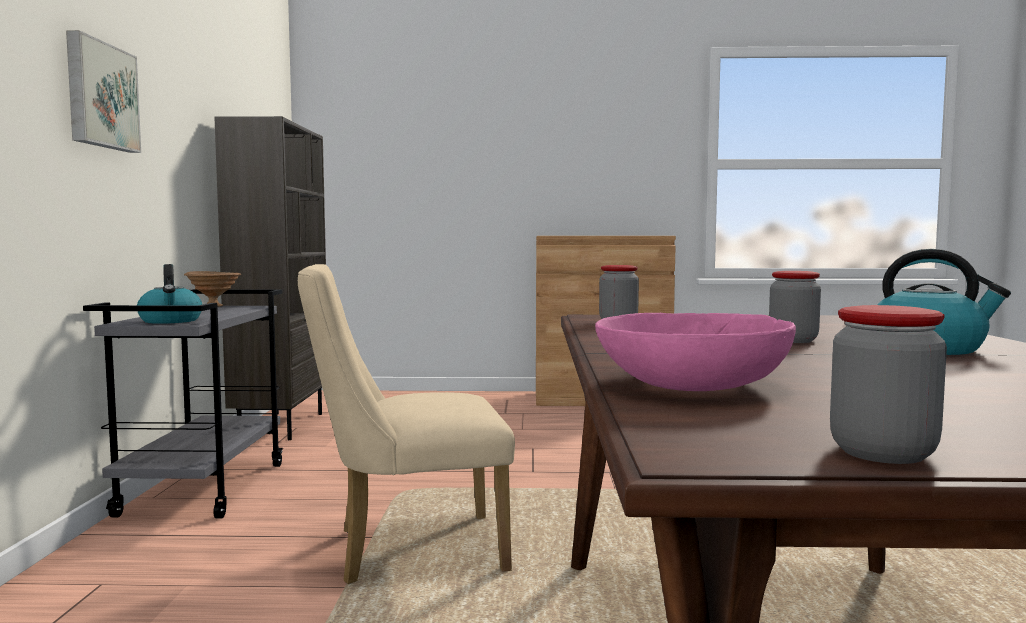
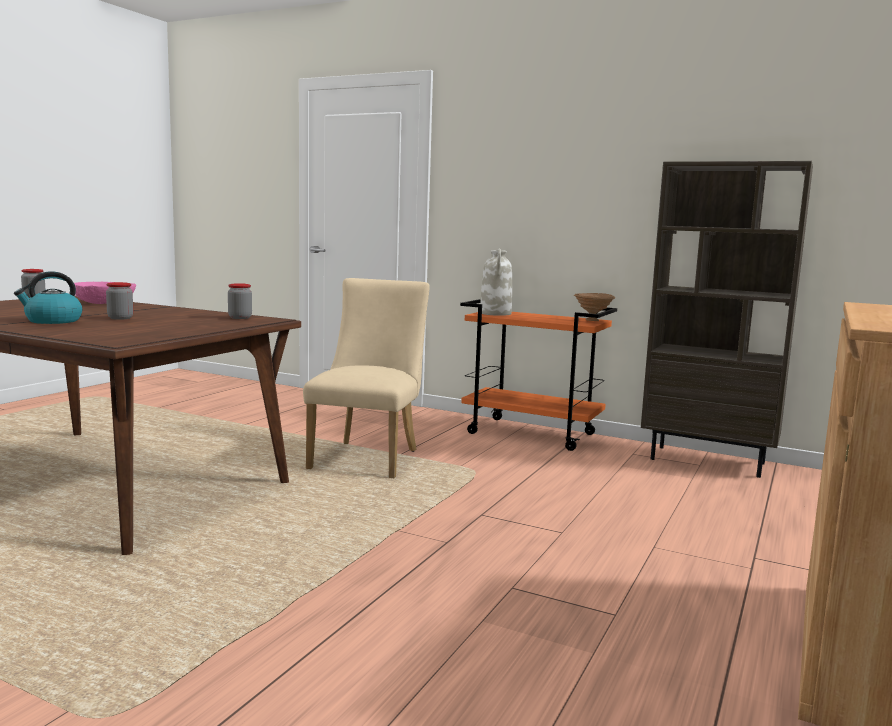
camera: 115 degrees right, 5 degrees up
picture [66,30,141,153] -> none
grey cart [83,289,283,518] -> orange cart [460,299,617,451]
kettle [137,264,202,324] -> white vase [480,248,512,316]

